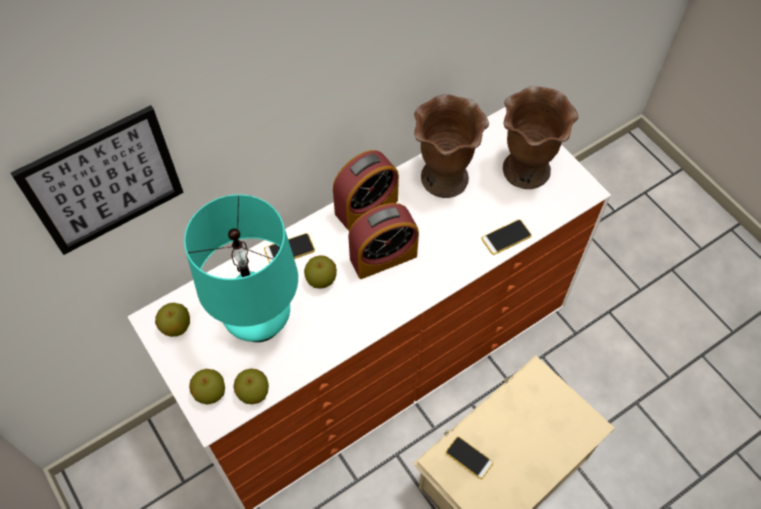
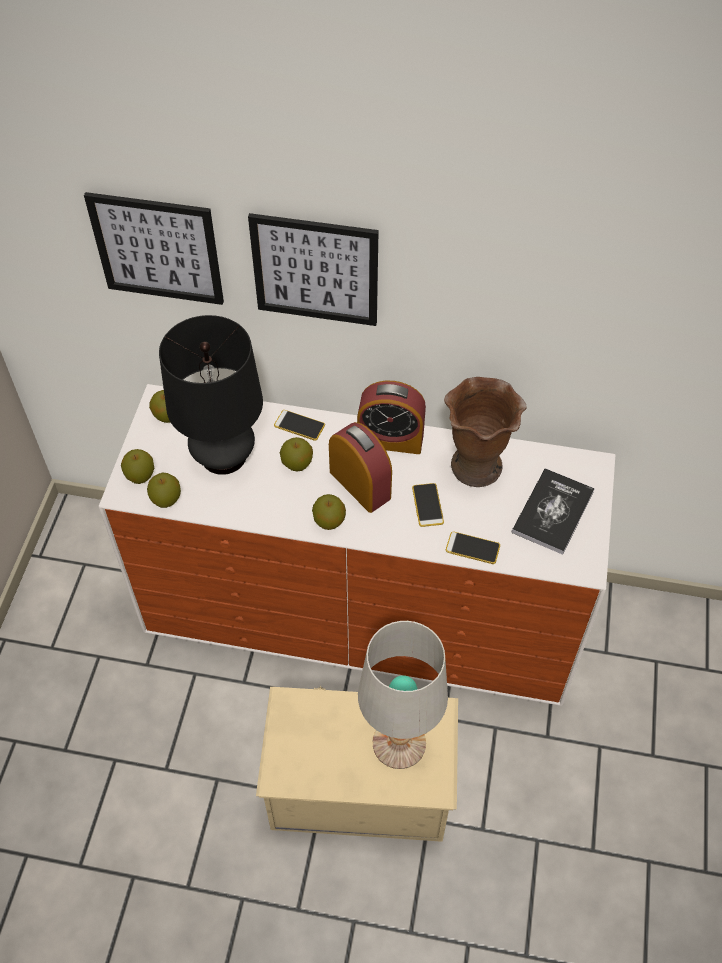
camera: 45 degrees right, 5 degrees down
turquoise table lamp [184,194,298,342] -> black table lamp [159,315,263,475]
alarm clock [348,203,419,279] -> alarm clock turned 150 degrees counterclockwise [329,422,392,513]
phone [446,437,493,479] -> phone moved to [412,483,444,527]
brown vase [503,86,578,189] -> book [512,468,595,555]
none -> picture [248,213,379,326]
none -> apple [312,494,346,530]
none -> white table lamp [358,621,448,769]

